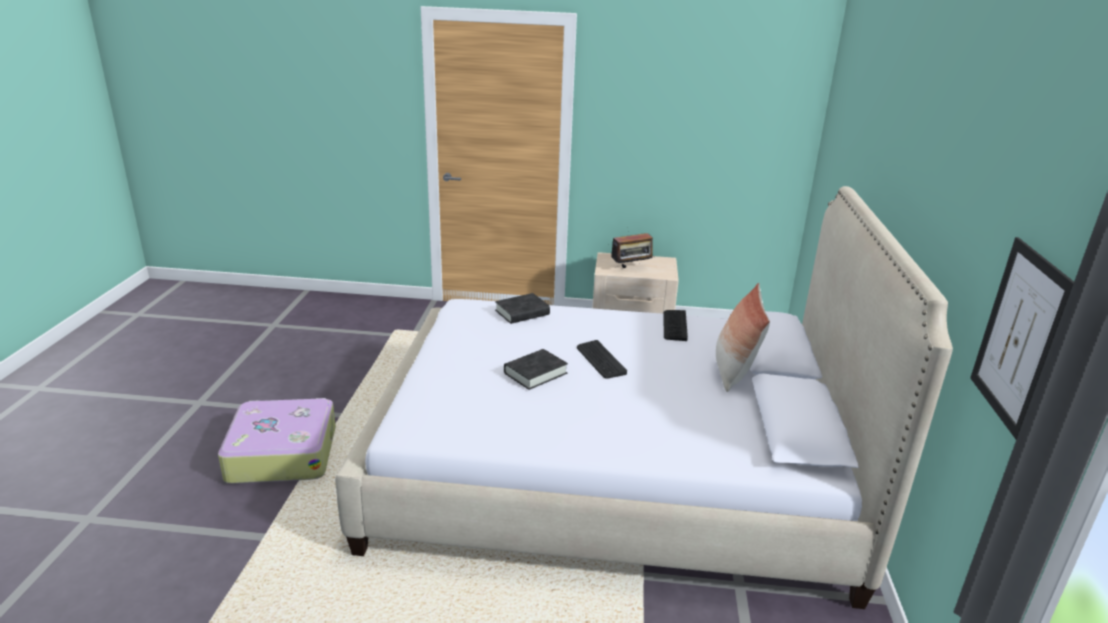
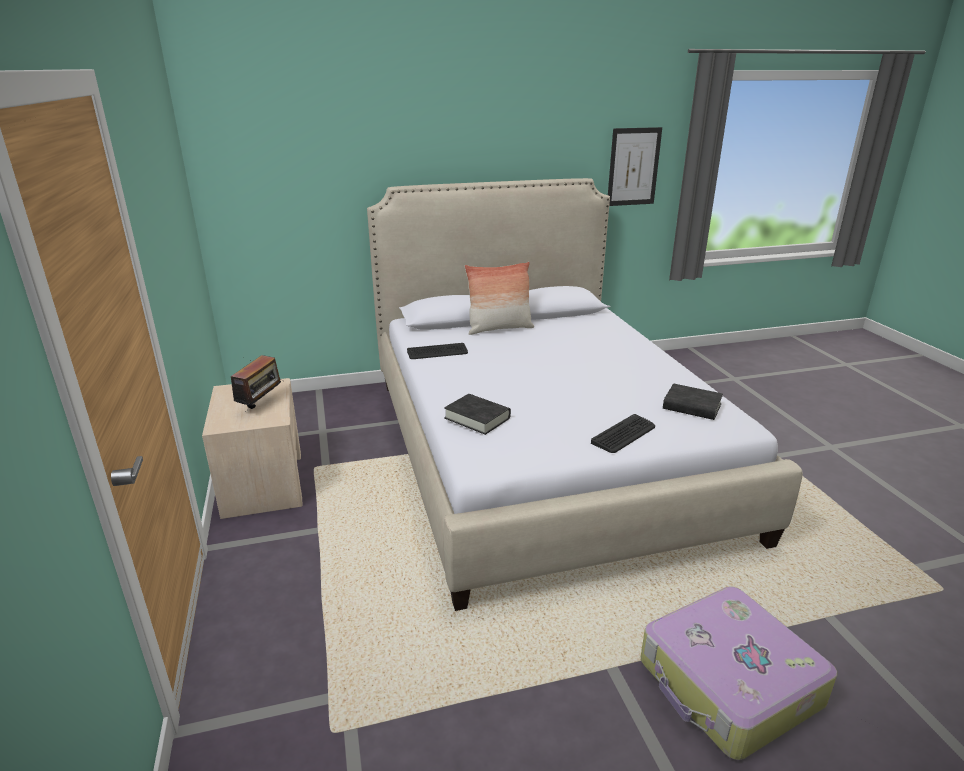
camera: 110 degrees left, 0 degrees up
black book [504,349,568,390] -> black book moved to [663,383,723,420]
keyboard [577,340,627,379] -> keyboard moved to [591,414,655,453]
radio [611,233,653,268] -> radio turned 60 degrees clockwise [231,355,285,412]

